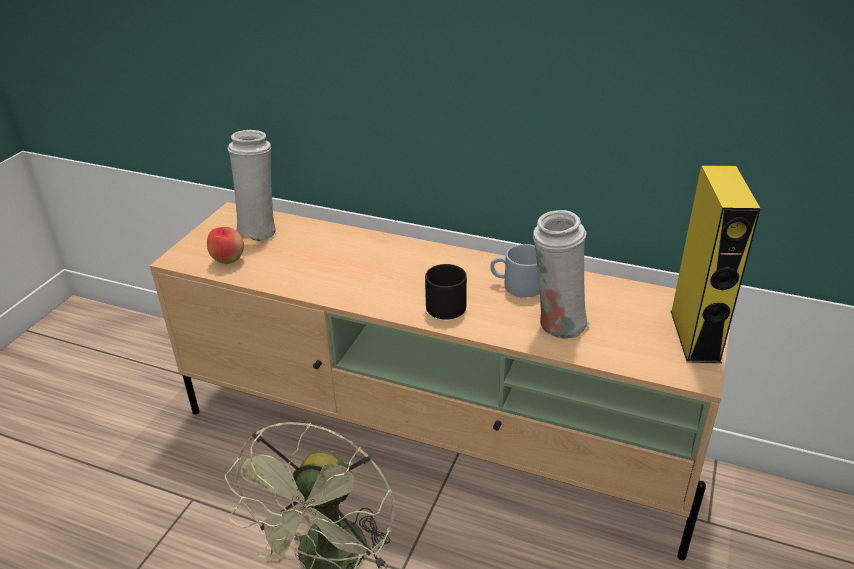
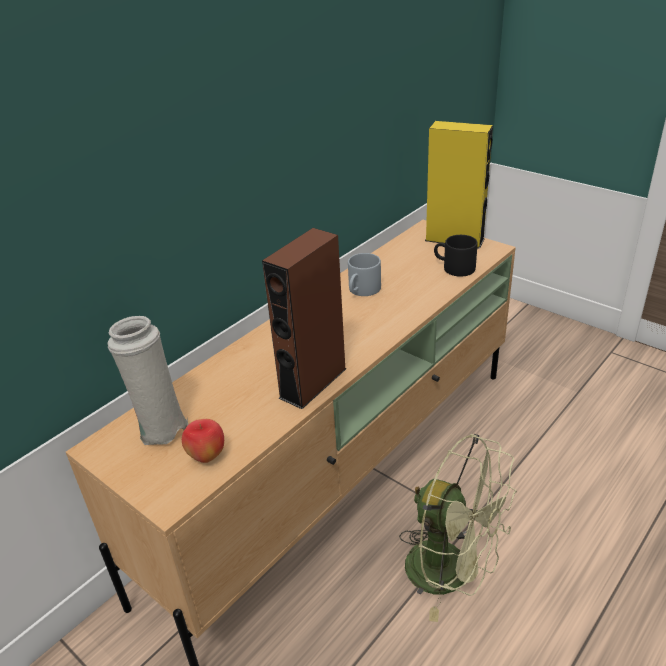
camera: 70 degrees left, 0 degrees up
black mug [425,264,467,320] -> black mug moved to [434,235,478,277]
white vase [533,210,590,339] -> none
none -> brown speaker [262,228,347,409]

